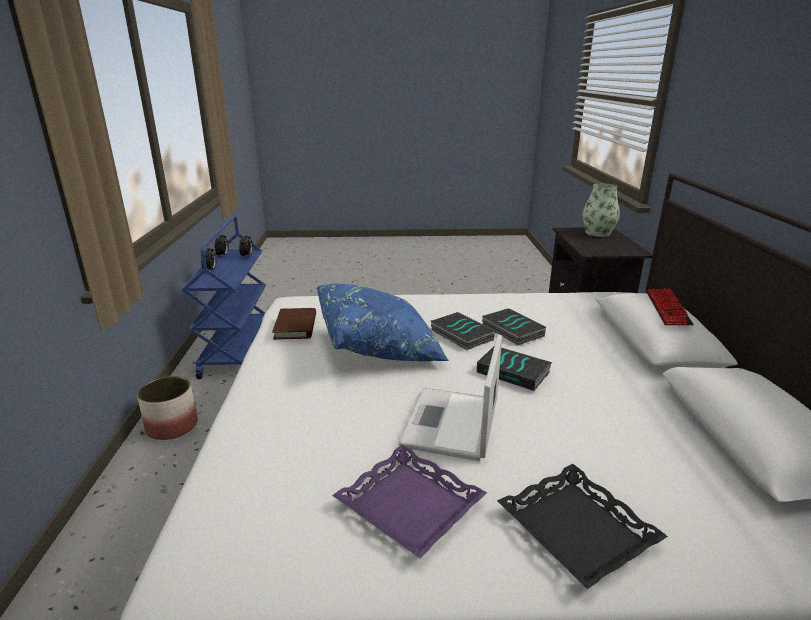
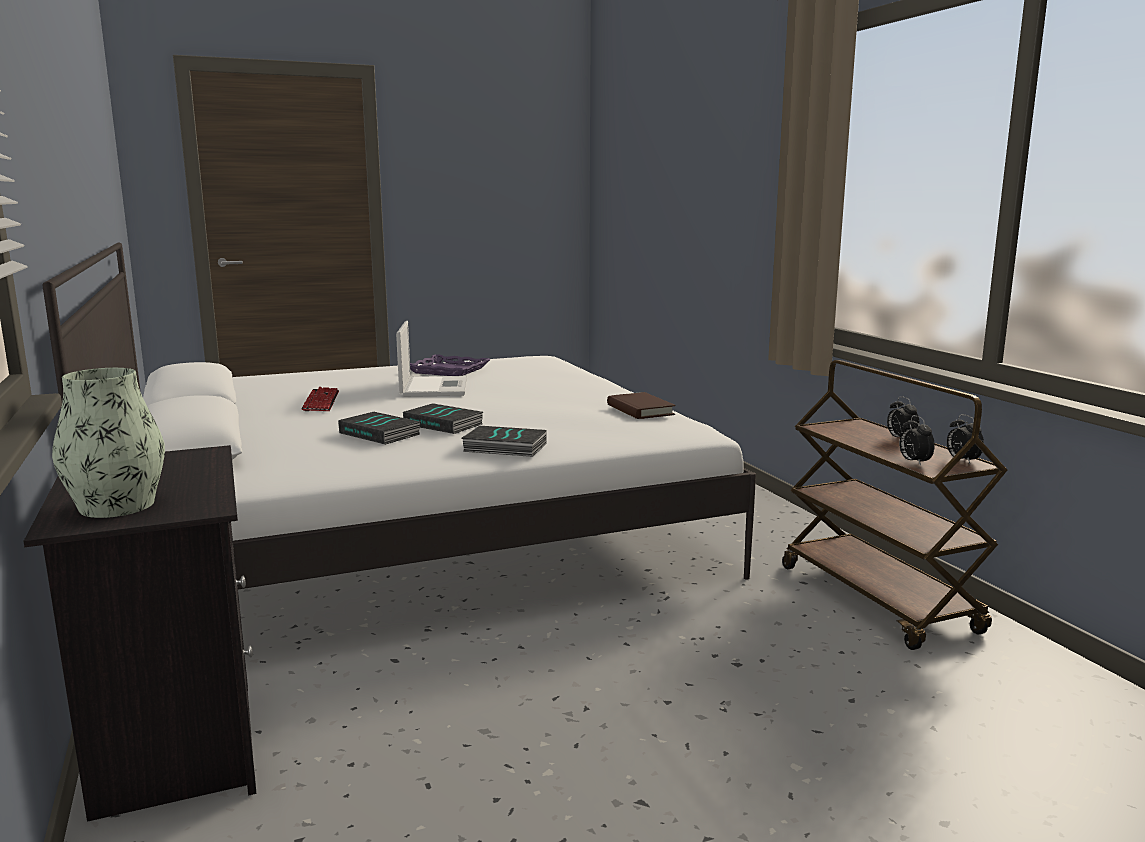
camera: 160 degrees right, 10 degrees down
planter [137,376,198,440] -> none
blue cart [182,216,266,379] -> brown cart [782,360,1008,650]
blue pillow [317,283,449,361] -> none
book [477,346,553,391] -> book moved to [462,426,547,457]
black tray [497,464,668,589] -> none
keyboard [646,288,694,326] -> keyboard moved to [301,387,339,411]

